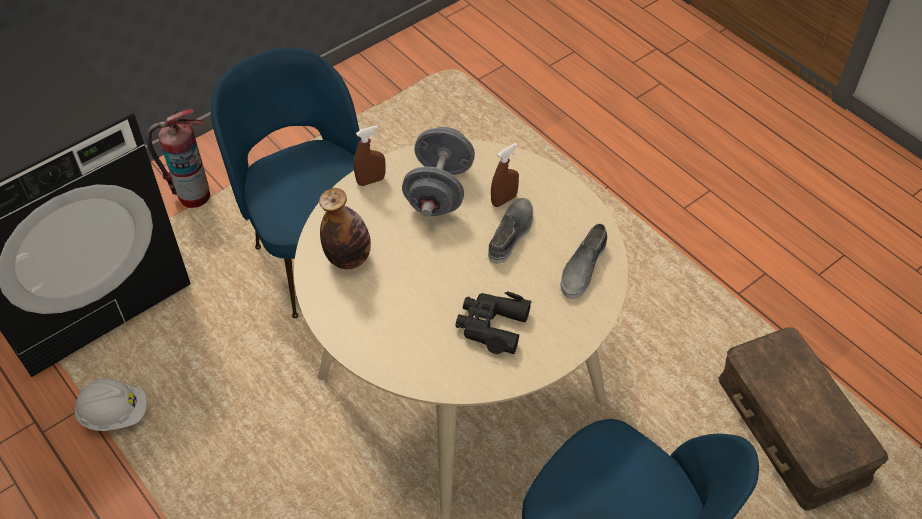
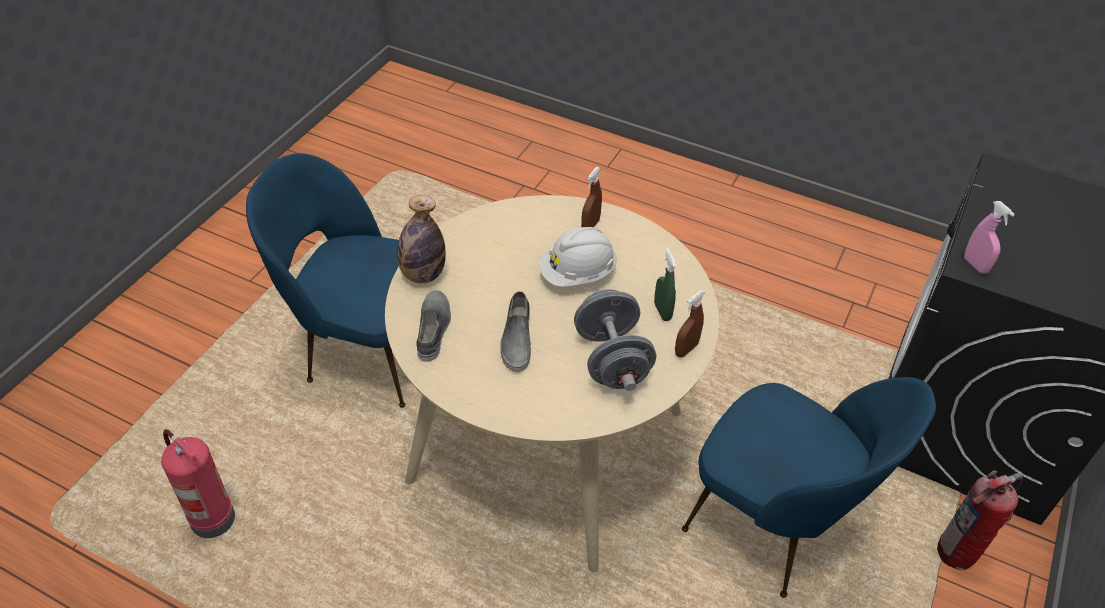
camera: 155 degrees right, 5 degrees down
white hard hat [75,378,147,431] -> white hard hat moved to [539,227,617,287]
bottle [319,188,371,269] -> bottle moved to [397,195,446,283]
black binoculars [455,292,532,354] -> none
brown spray bottle [491,143,519,207] -> brown spray bottle moved to [581,167,602,227]
brown storage box [718,327,888,510] -> fire extinguisher [161,429,235,538]
none -> green spray bottle [654,247,677,321]
none -> pink spray bottle [964,201,1015,274]

